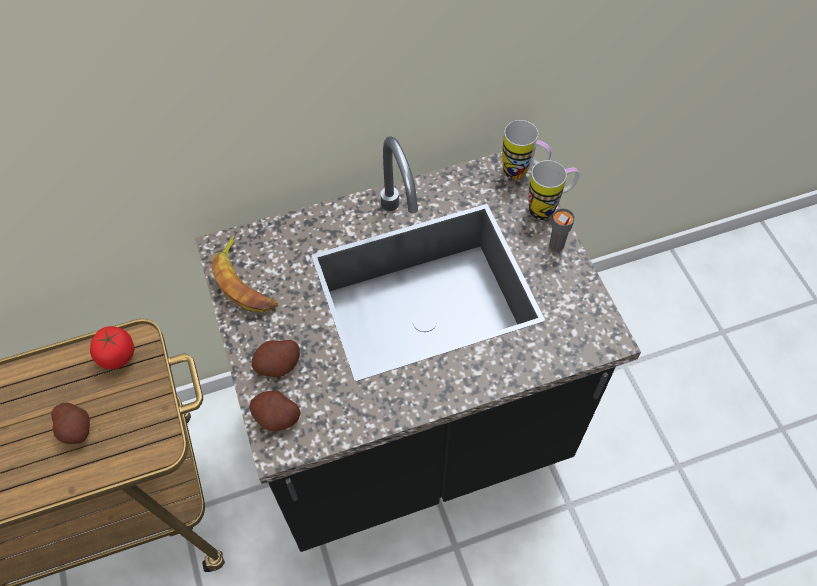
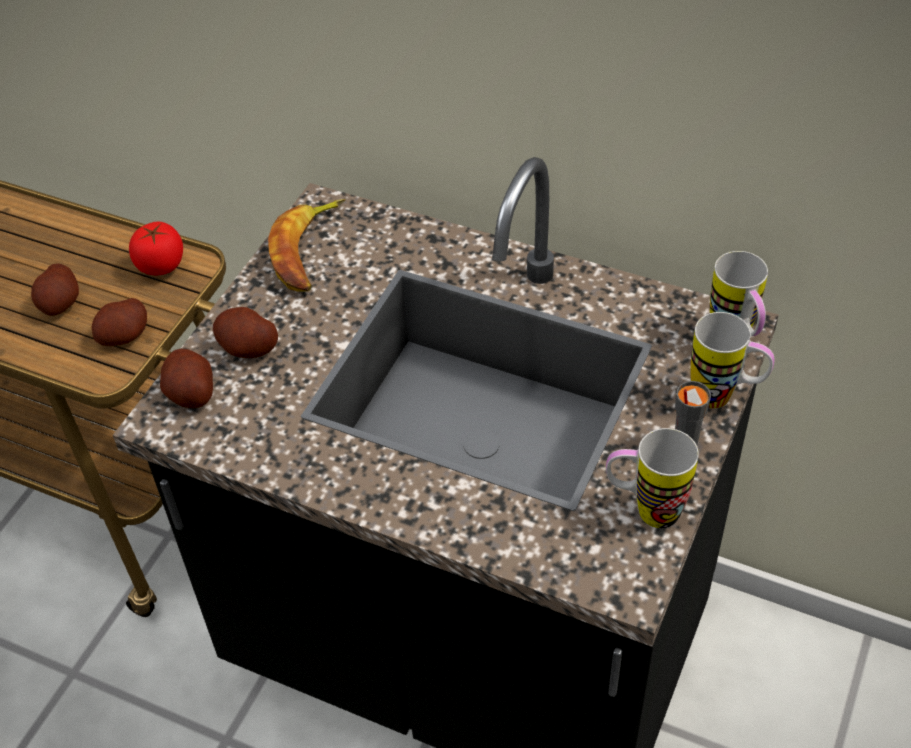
camera: 45 degrees right, 10 degrees down
none -> potato [91,298,147,346]
none -> mug [606,428,699,528]

